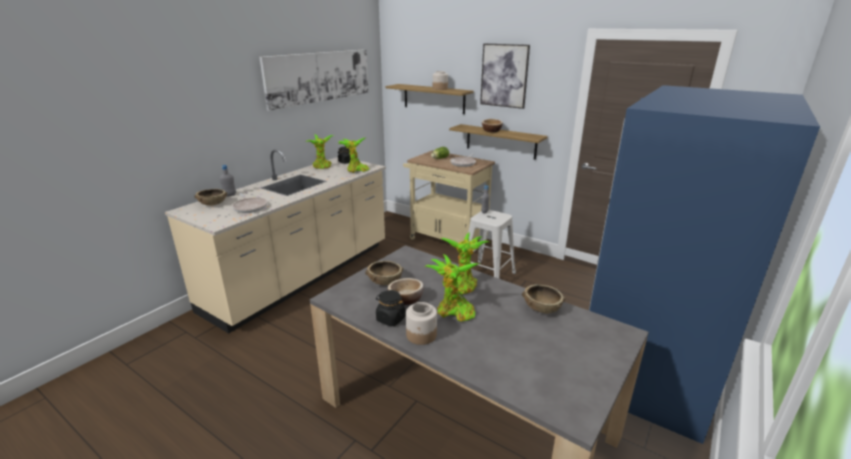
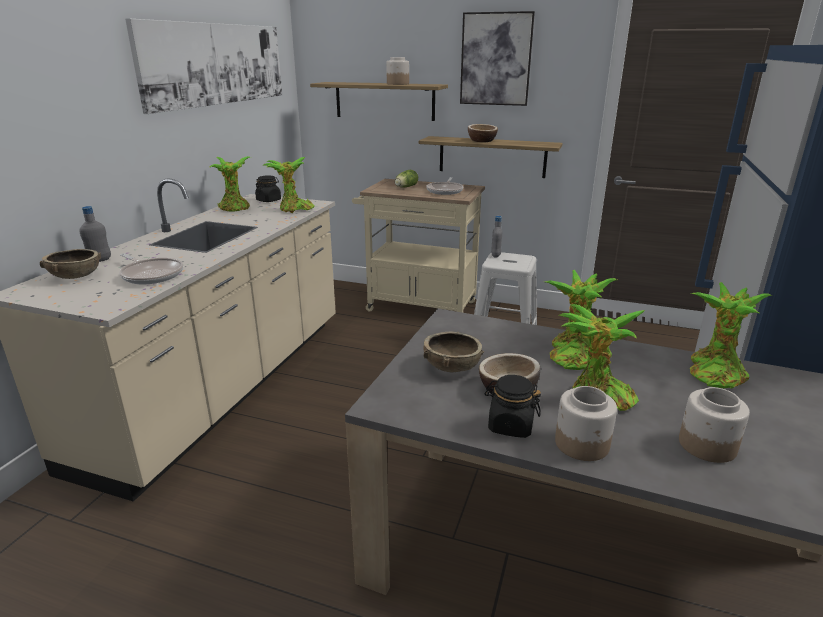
camera: 15 degrees left, 0 degrees up
brown bowl [522,284,565,314] -> potted plant [690,282,772,389]
none -> jar [679,387,750,463]

